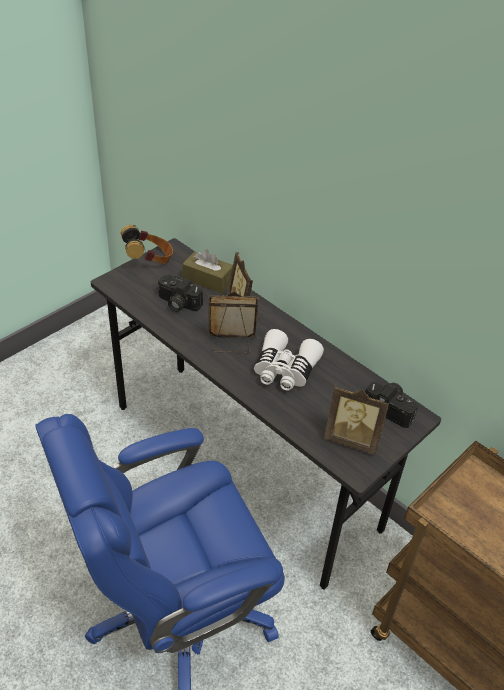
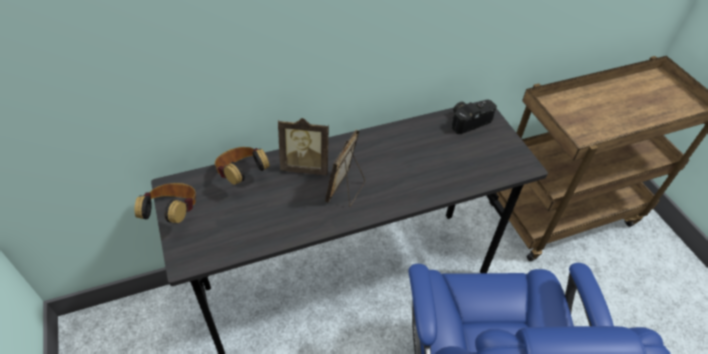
camera: 65 degrees left, 5 degrees up
camera [157,275,203,312] -> none
brown tissue box [183,250,233,293] -> headphones [215,147,270,185]
white binoculars [254,329,324,391] -> none
picture frame [324,386,390,455] -> none

